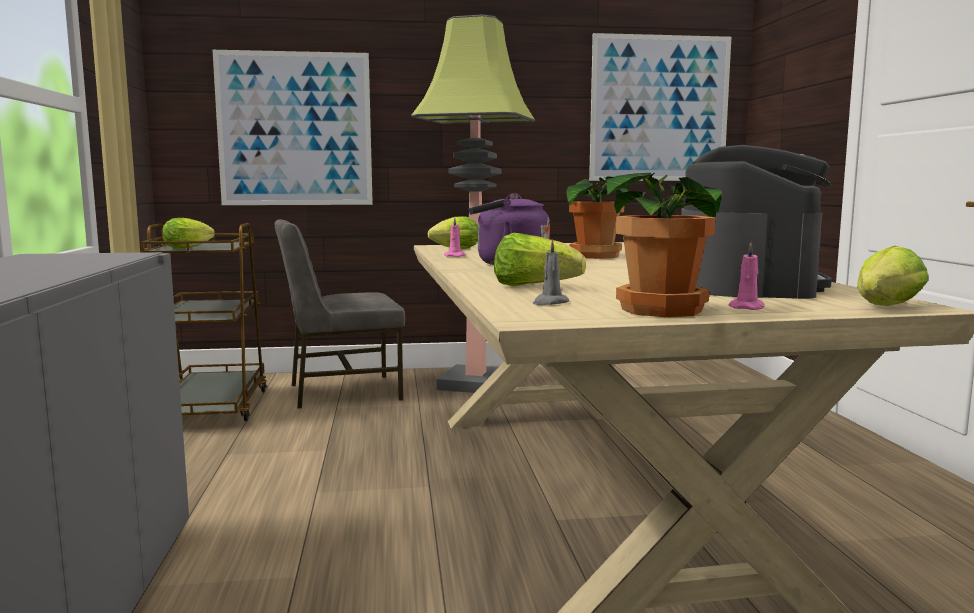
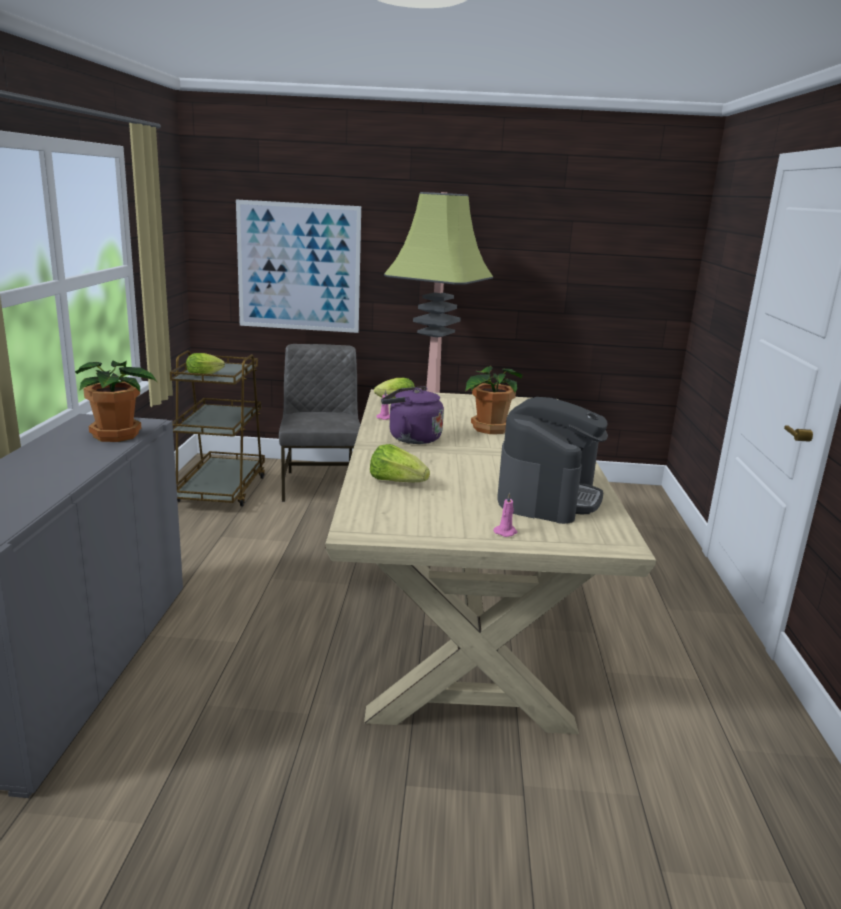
camera: 10 degrees right, 10 degrees up
grey chair [275,220,406,409] -> grey chair turned 90 degrees clockwise [279,344,360,502]
grey candle [533,239,569,305] -> none
picture [589,33,731,181] -> none
potted plant [606,173,722,317] -> potted plant moved to [75,360,158,442]
lettuce [857,246,929,306] -> none

